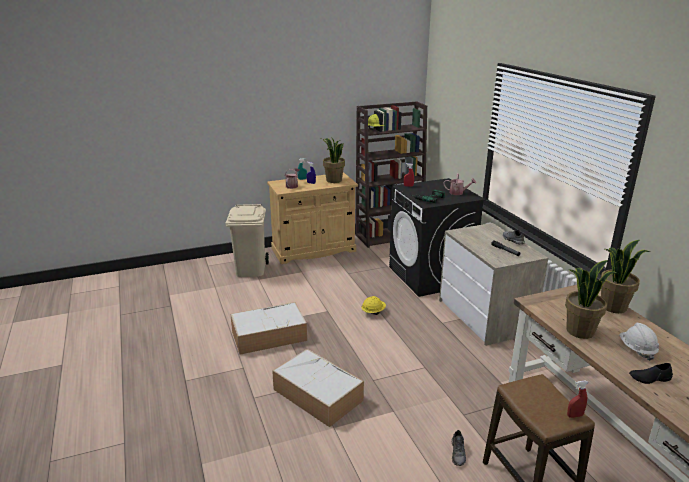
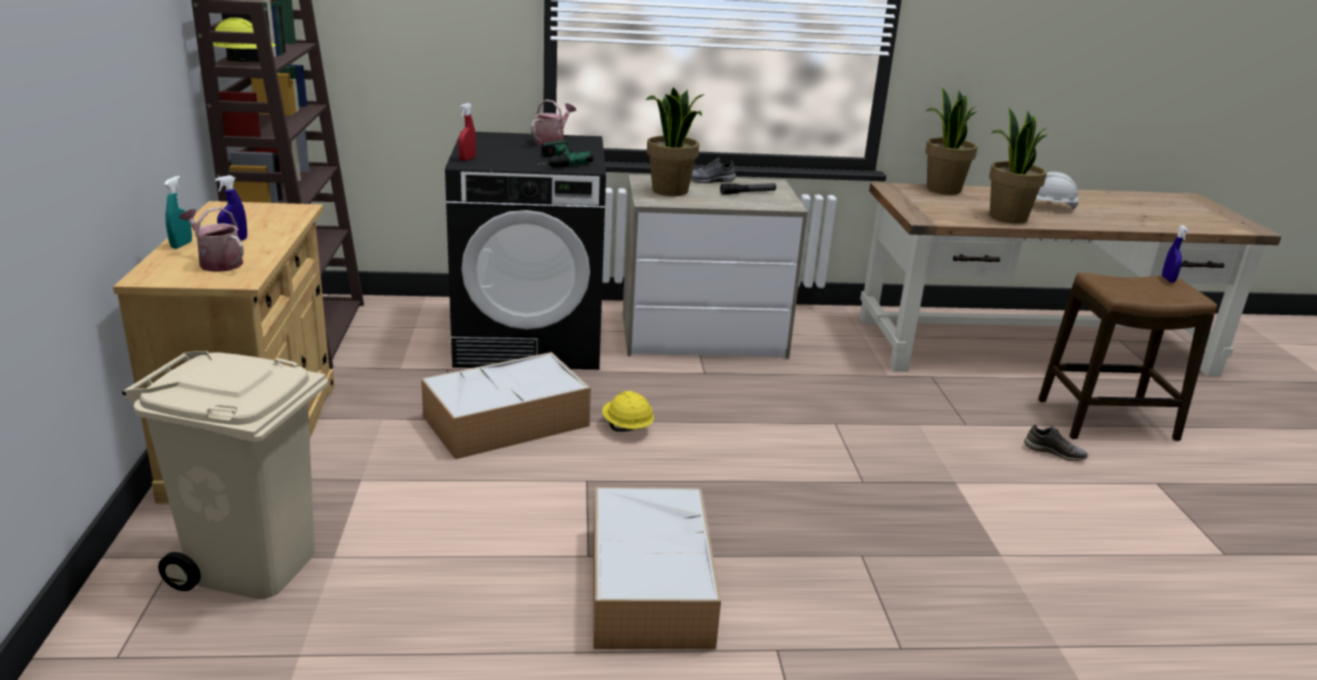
camera: 75 degrees left, 0 degrees up
storage box [272,349,364,427] -> storage box moved to [421,352,591,460]
potted plant [322,137,345,183] -> potted plant moved to [646,87,705,196]
red spray bottle [567,380,588,418] -> blue spray bottle [1162,225,1189,283]
black shoe [629,363,673,384] -> none

